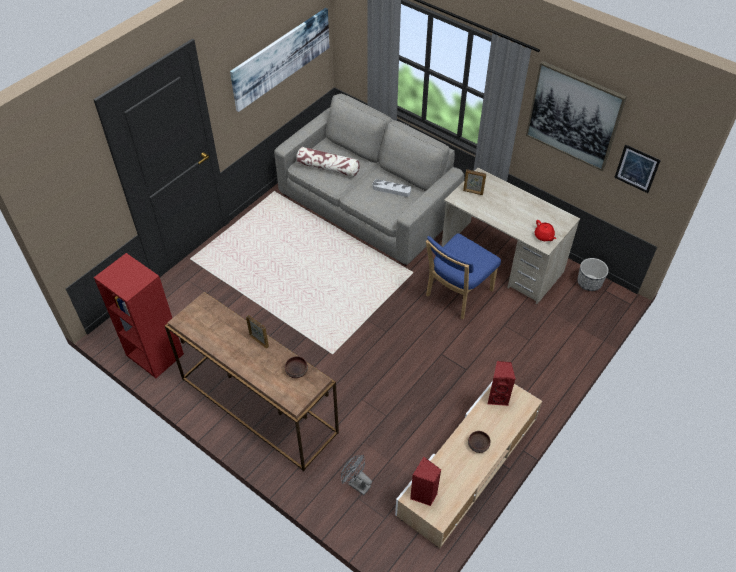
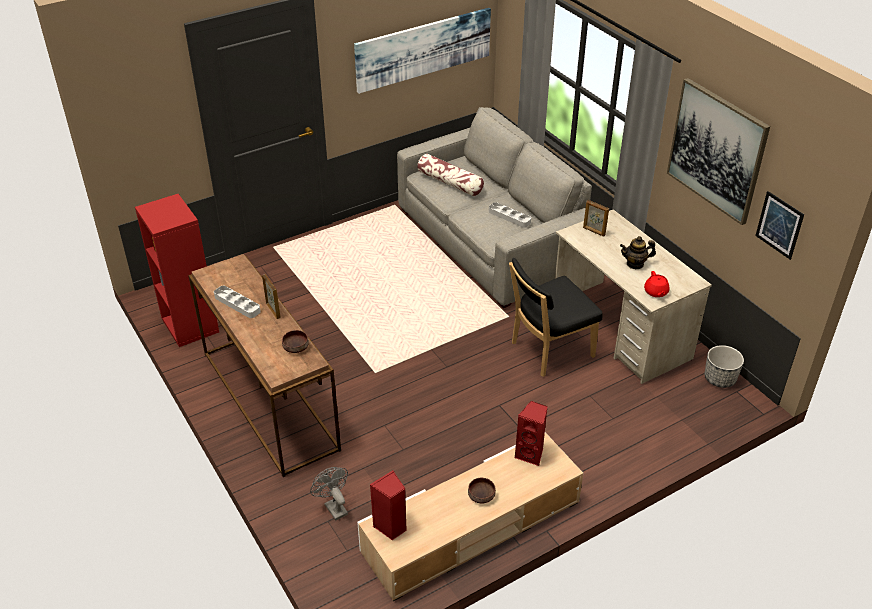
camera: 20 degrees right, 10 degrees down
blue chair [426,234,501,319] -> black chair [509,258,603,377]
none -> grey tray [214,286,261,318]
none -> teapot [620,236,656,269]

